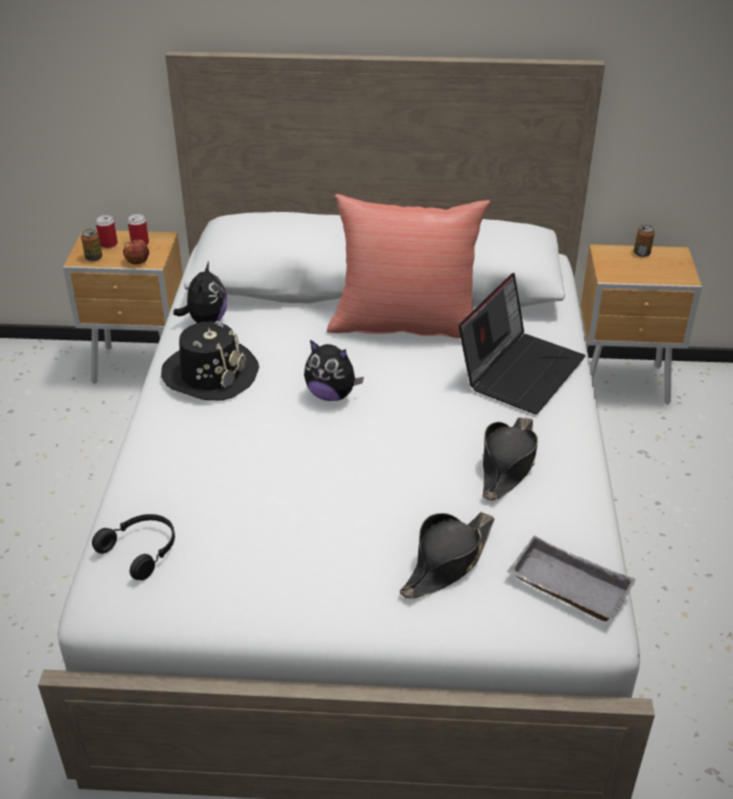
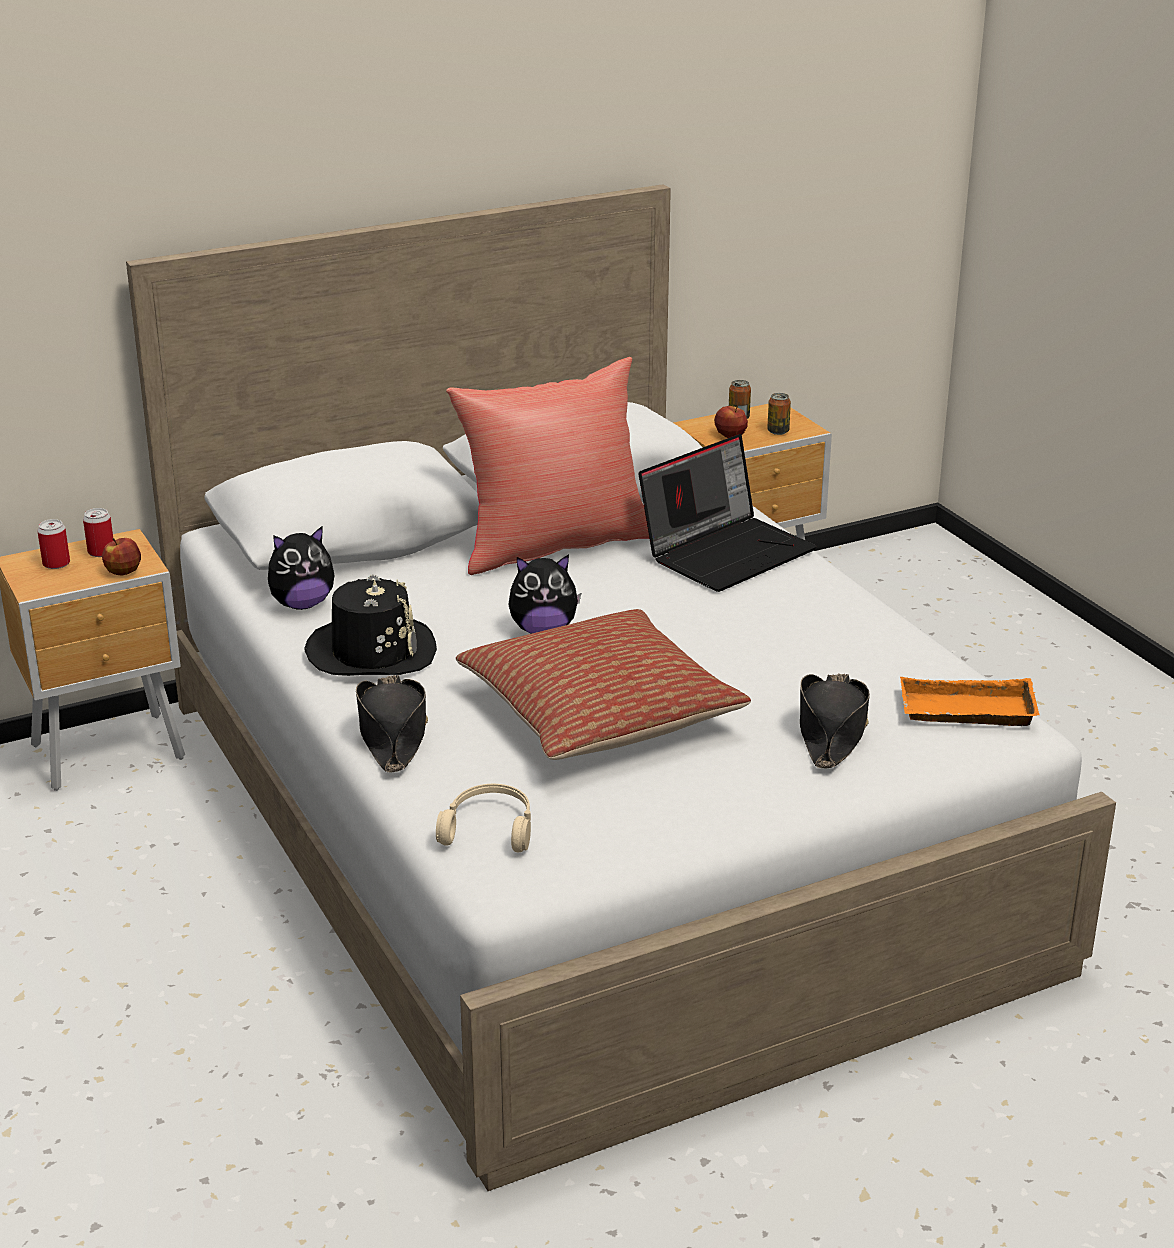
camera: 30 degrees left, 10 degrees down
can [81,229,102,261] -> can moved to [767,393,791,435]
black headphones [92,514,175,580] -> beige headphones [436,784,531,852]
plush toy [173,262,227,323] -> plush toy turned 90 degrees clockwise [268,526,335,610]
laptop [459,273,586,414] -> laptop turned 45 degrees clockwise [639,434,817,592]
black hat [483,417,538,500] -> black hat moved to [356,675,428,772]
grey tray [507,535,636,621] -> orange tray [900,677,1039,726]
none -> pillow [456,609,751,760]
none -> apple [714,406,748,438]

